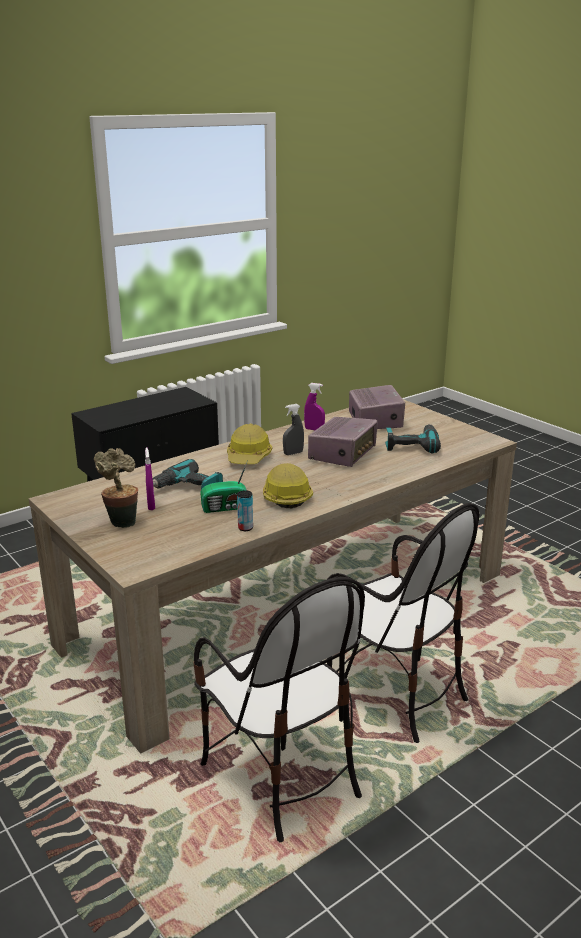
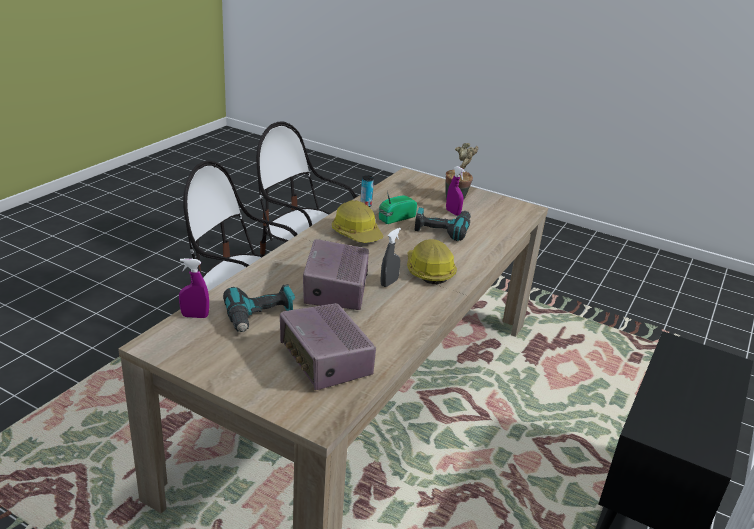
camera: 155 degrees right, 5 degrees up
purple spray bottle [304,383,325,430] -> purple spray bottle moved to [179,258,209,318]

